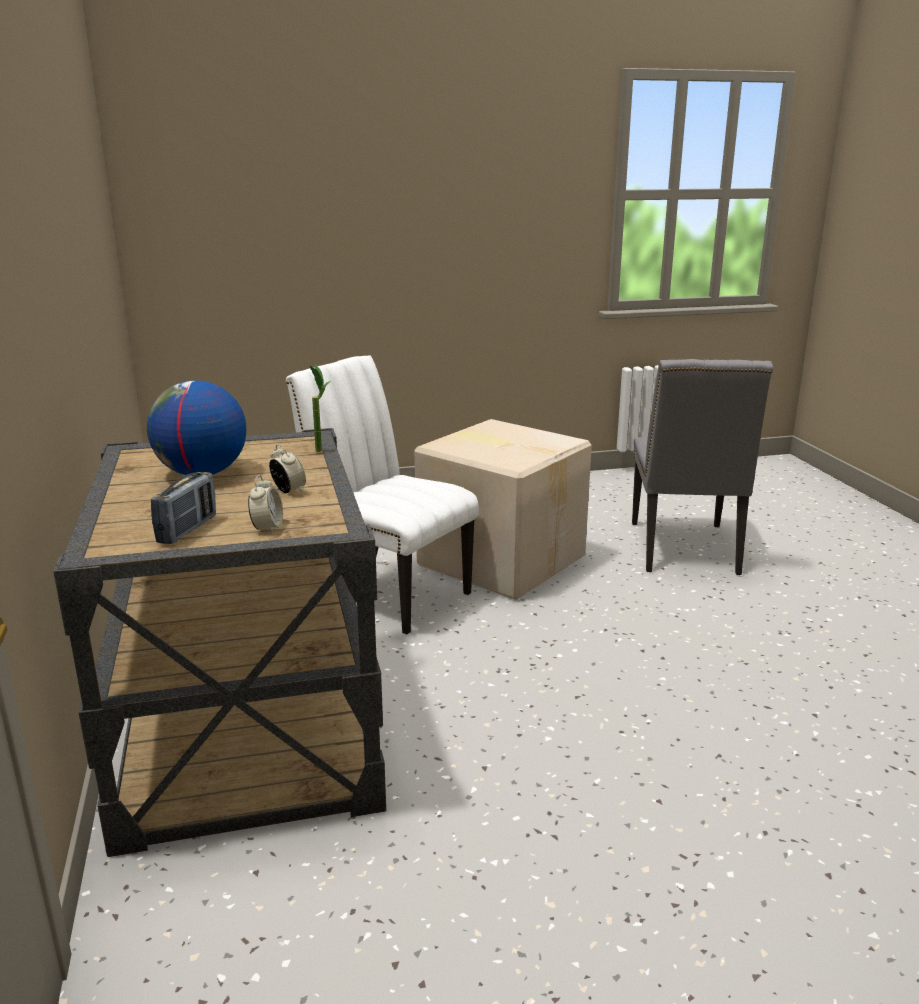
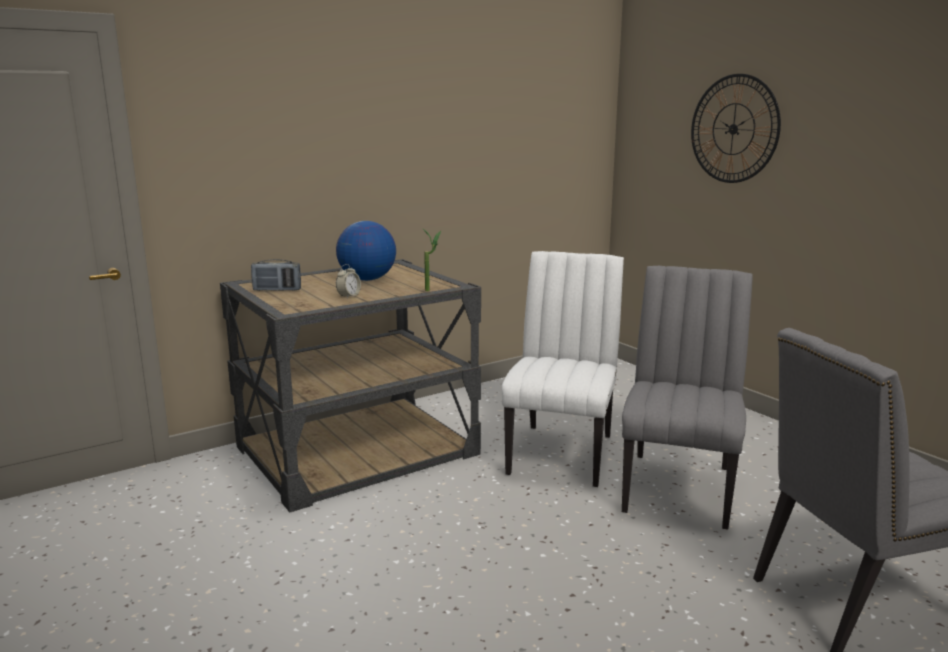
camera: 70 degrees right, 5 degrees down
alarm clock [248,475,283,534] -> none
cardboard box [415,419,592,600] -> grey chair [622,266,753,530]
none -> wall clock [691,74,781,183]

